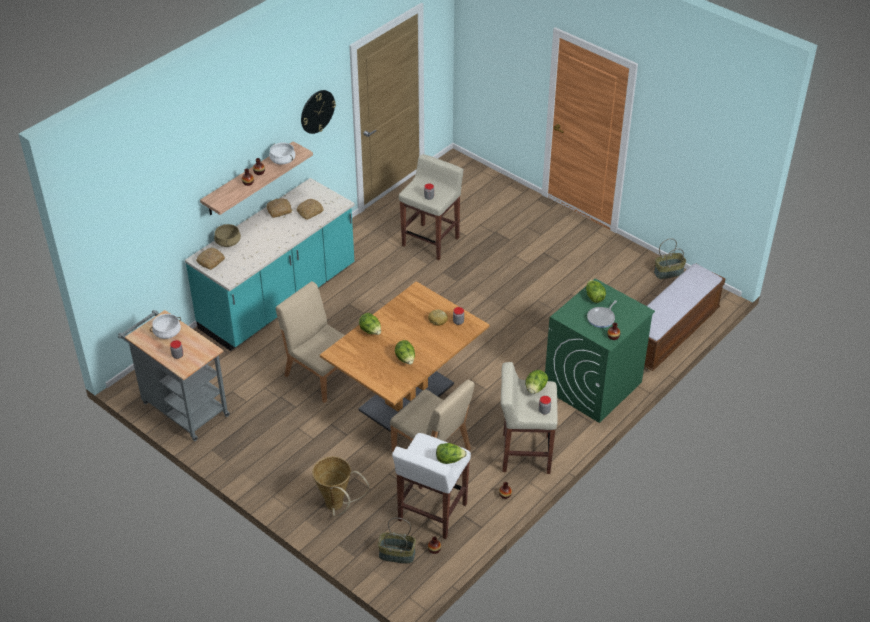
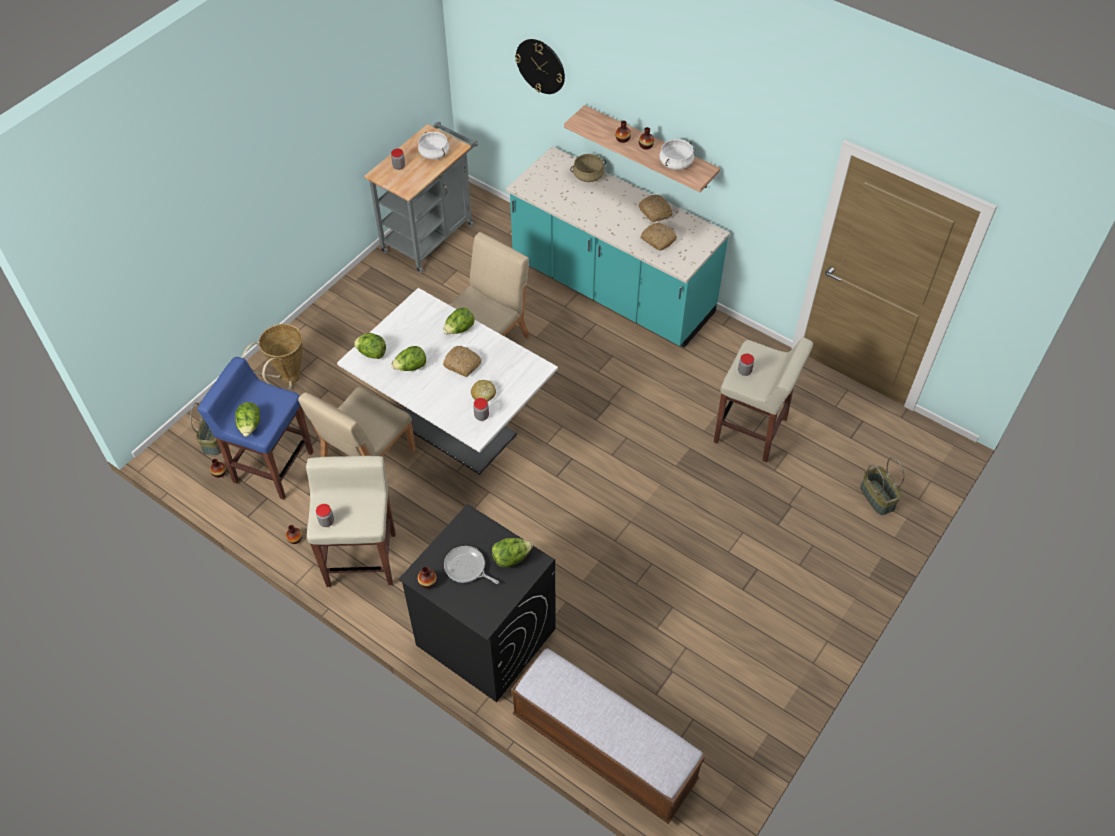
camera: 85 degrees right, 10 degrees up
bread [196,248,225,270] -> bread moved to [443,346,482,377]
wall clock [301,90,336,134] -> wall clock moved to [515,39,565,94]
brown dining table [320,281,489,432] -> white dining table [337,288,558,475]
white stool [392,433,471,539] -> blue stool [197,357,313,500]
lettuce [525,370,548,394] -> lettuce moved to [354,333,386,359]
green washing machine [545,279,655,423] -> black washing machine [398,504,555,702]
basket [654,238,686,279] -> basket moved to [860,457,904,515]

